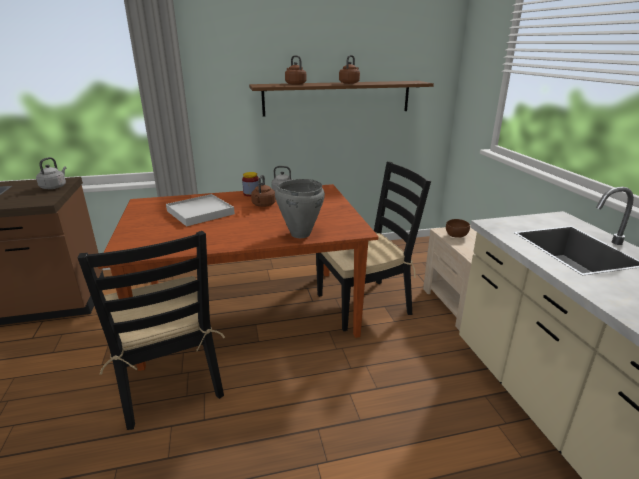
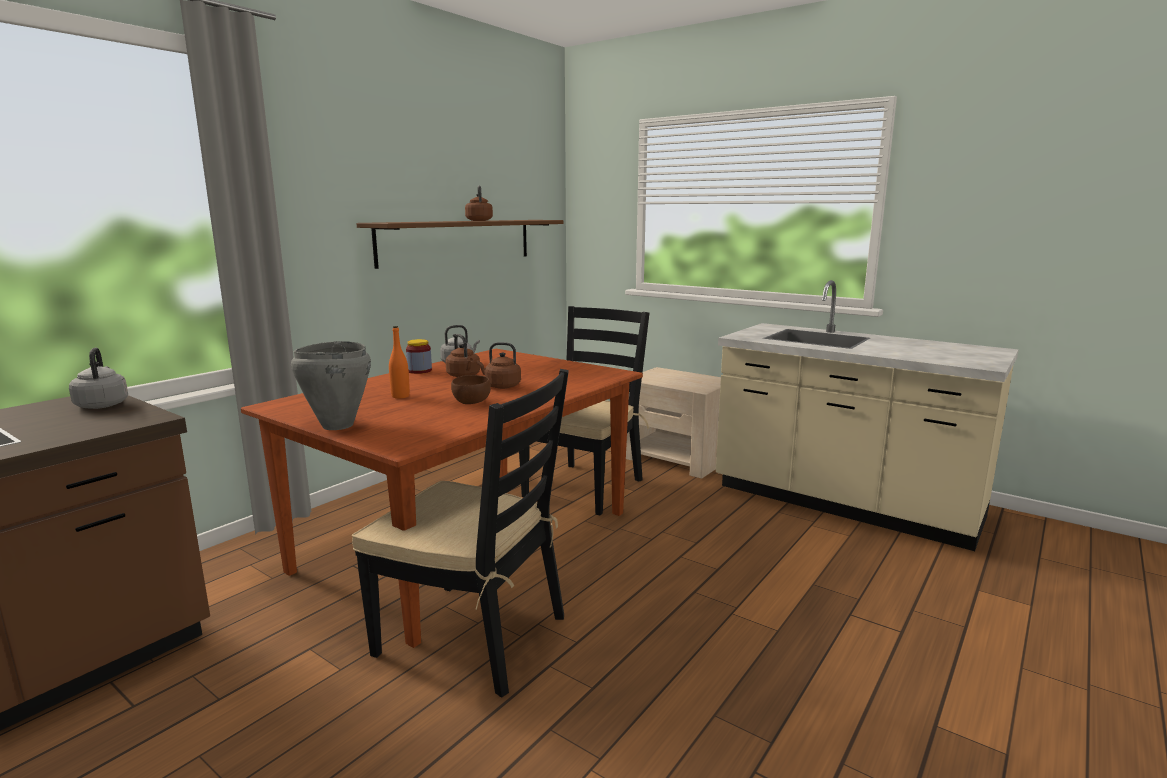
camera: 40 degrees left, 10 degrees down
white tray [166,194,235,226] -> orange bottle [389,326,410,399]
grey cooking pot [275,179,325,238] -> grey cooking pot moved to [291,341,371,430]
brown kettle [285,55,306,85] -> brown kettle moved to [477,342,521,389]
brown bowl [446,219,470,238] -> brown bowl moved to [451,375,491,404]

